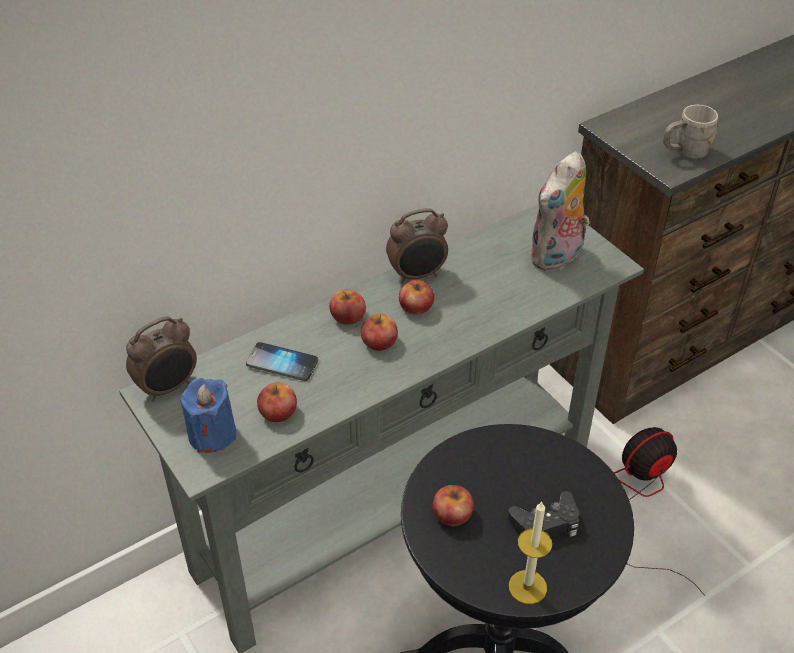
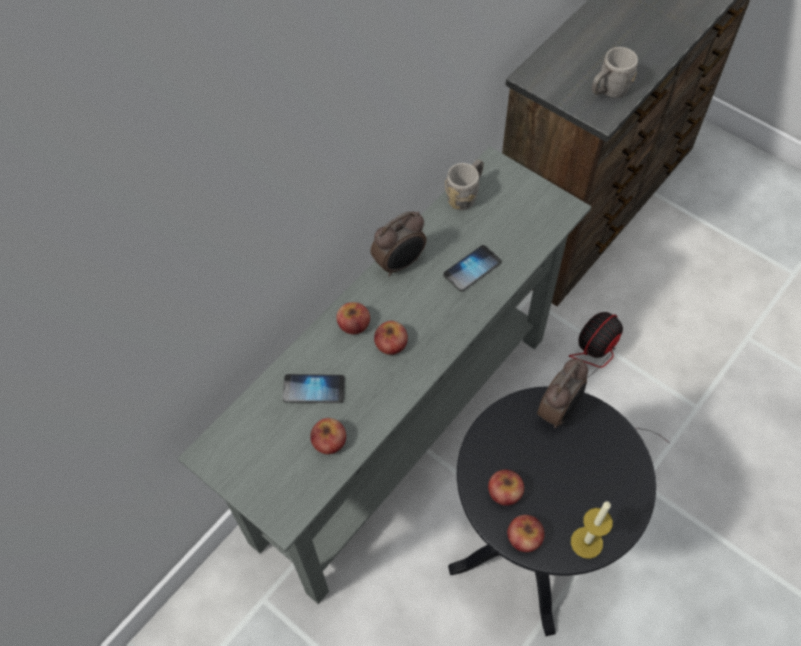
camera: 15 degrees left, 15 degrees up
alarm clock [126,316,197,402] -> alarm clock moved to [537,359,588,428]
blue candle [180,378,236,453] -> none
apple [399,280,434,315] -> apple moved to [507,515,545,552]
black game controller [508,491,579,537] -> none
plush toy [529,152,590,271] -> none
none -> phone [443,245,501,292]
none -> grey mug [445,159,483,210]

